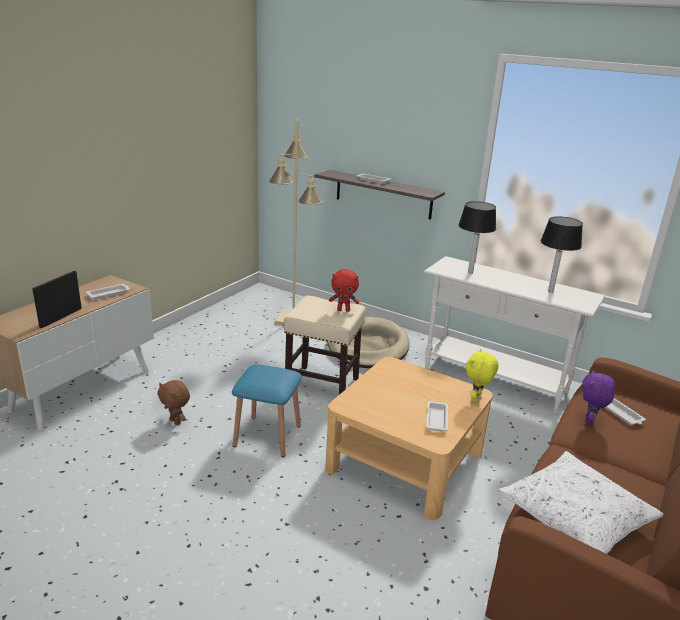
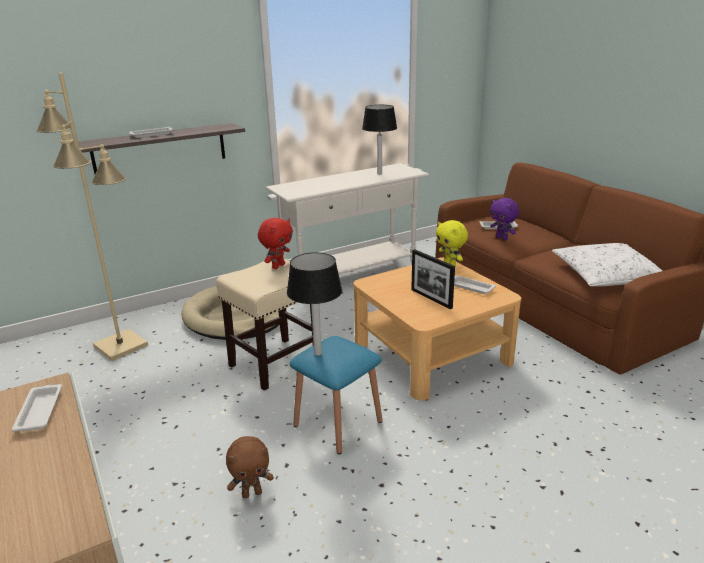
camera: 60 degrees left, 0 degrees up
picture frame [32,271,82,328] -> picture frame moved to [411,249,455,309]
table lamp [458,201,496,274] -> table lamp moved to [287,252,342,356]

